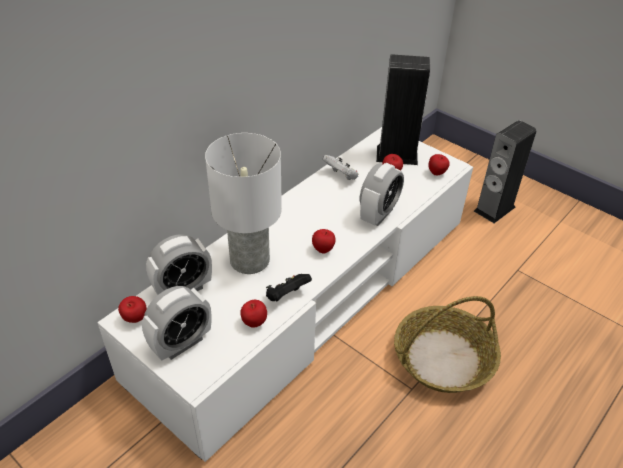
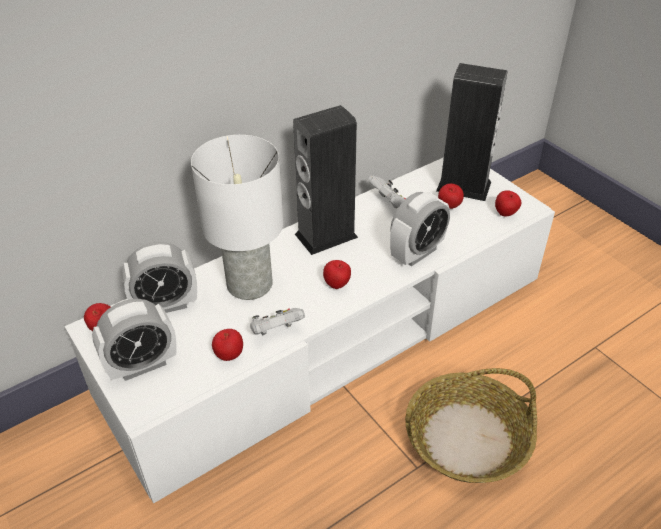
camera: 15 degrees right, 0 degrees up
black game controller [266,274,312,301] -> white game controller [250,308,305,335]
speaker [474,120,536,223] -> speaker moved to [293,105,358,255]

